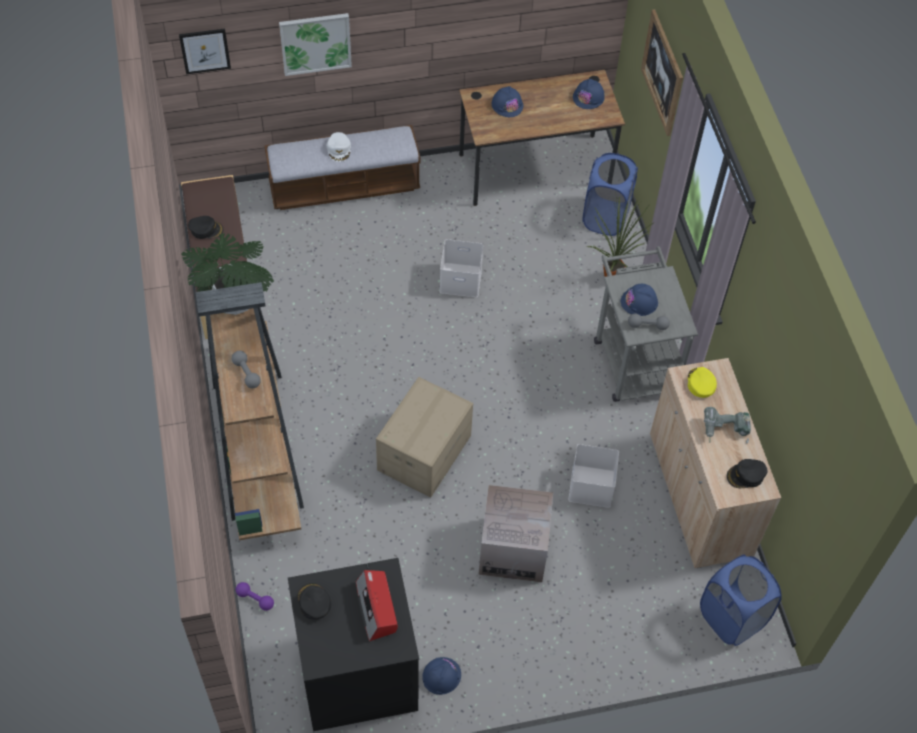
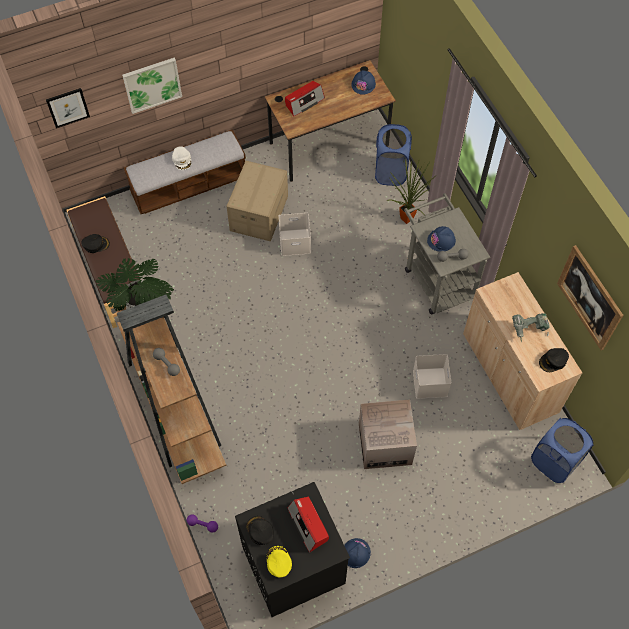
camera: 10 degrees left, 5 degrees up
cardboard box [376,377,473,497] -> cardboard box moved to [227,161,288,241]
blue hard hat [492,86,523,117] -> radio [285,81,325,116]
picture [641,9,683,136] -> picture moved to [557,245,623,350]
yellow cap [688,367,717,398] -> yellow cap moved to [267,546,292,578]

